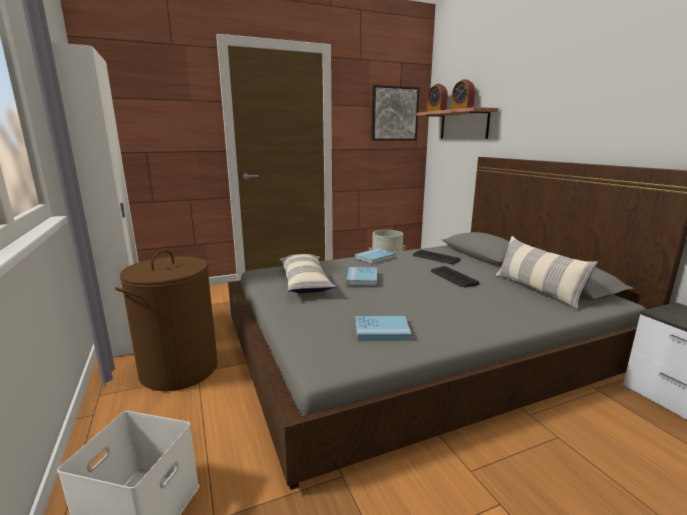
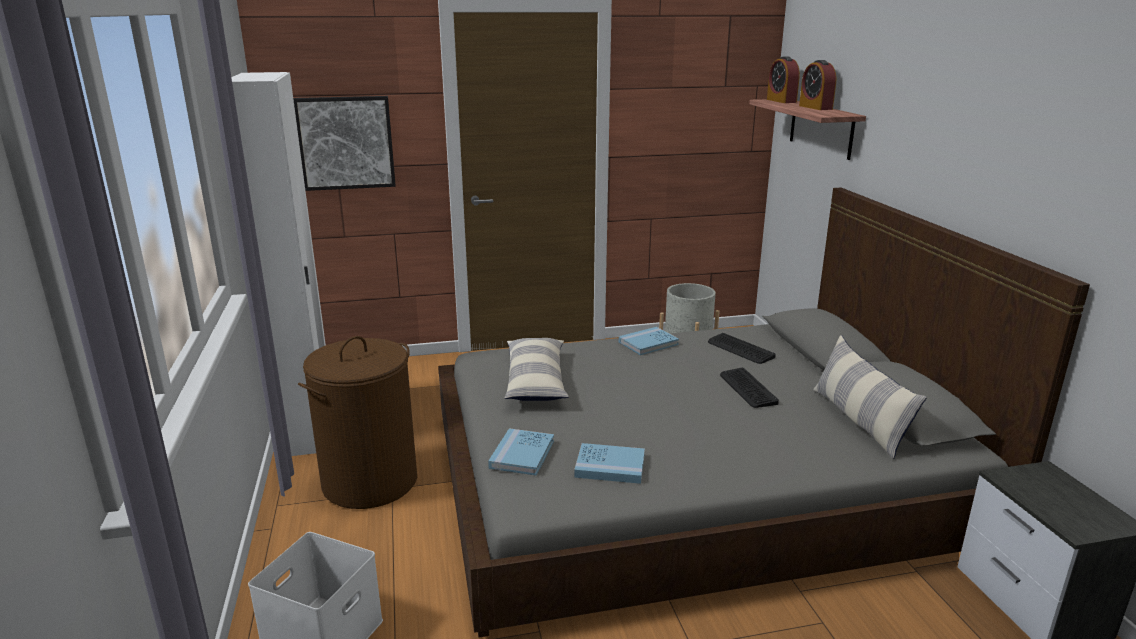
camera: 10 degrees right, 5 degrees up
blue book [346,267,377,286] -> blue book moved to [488,428,554,476]
picture [371,85,419,141] -> picture moved to [293,96,396,191]

